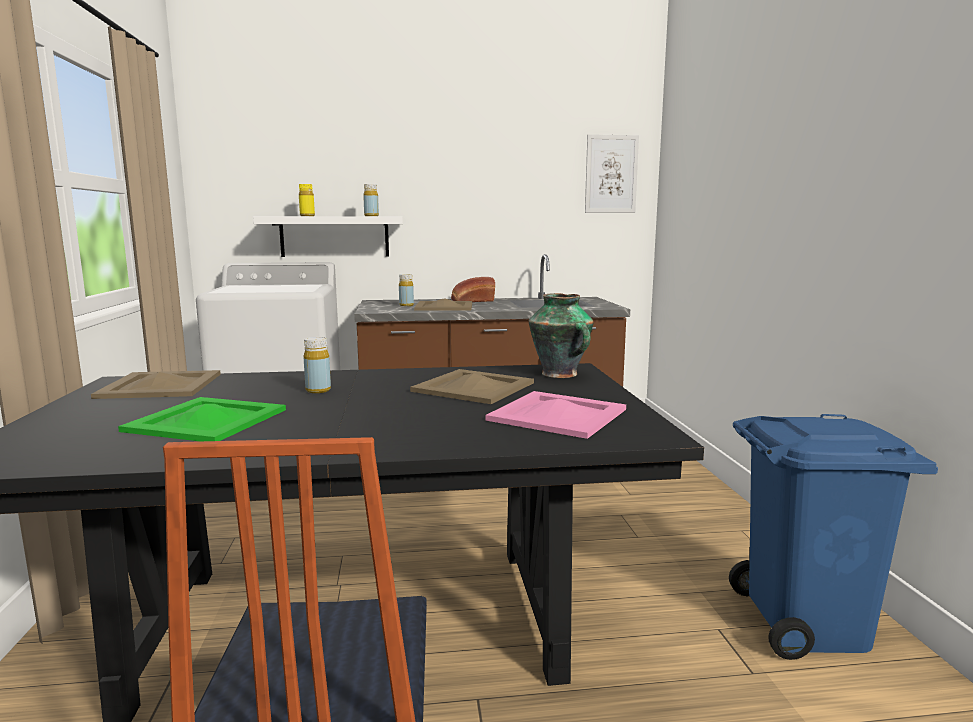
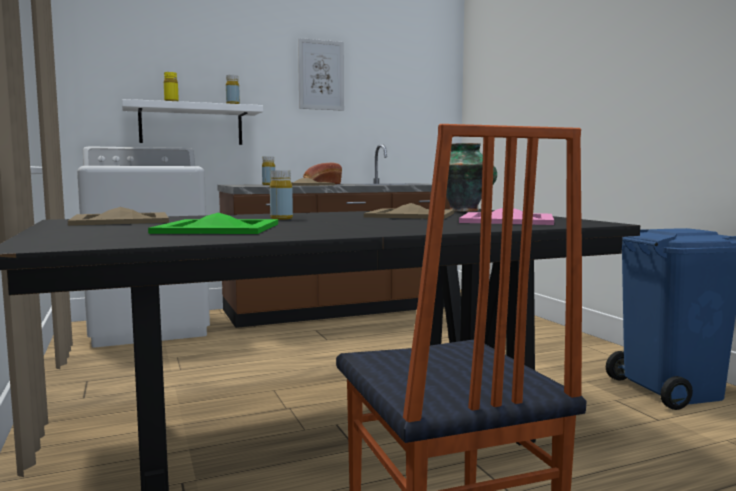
camera: 15 degrees left, 5 degrees down
picture [585,134,639,213] -> picture moved to [298,38,344,111]

